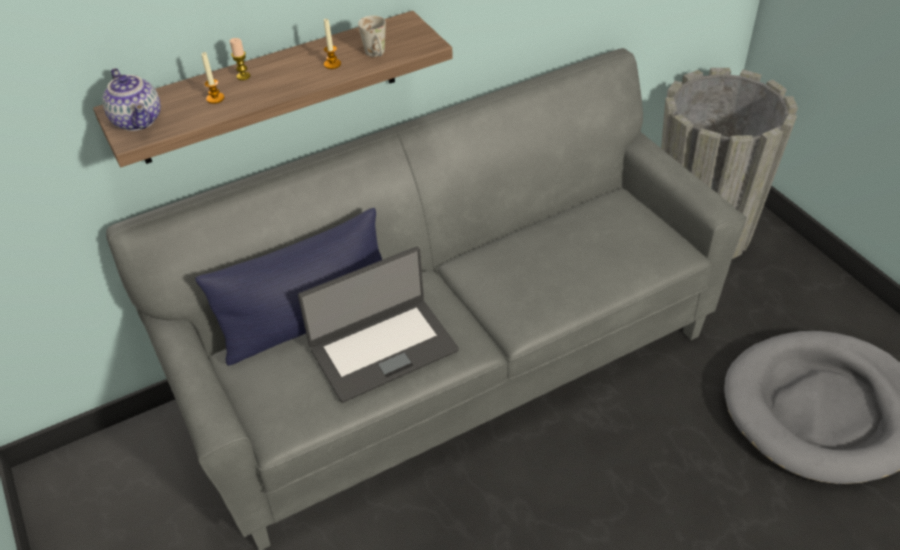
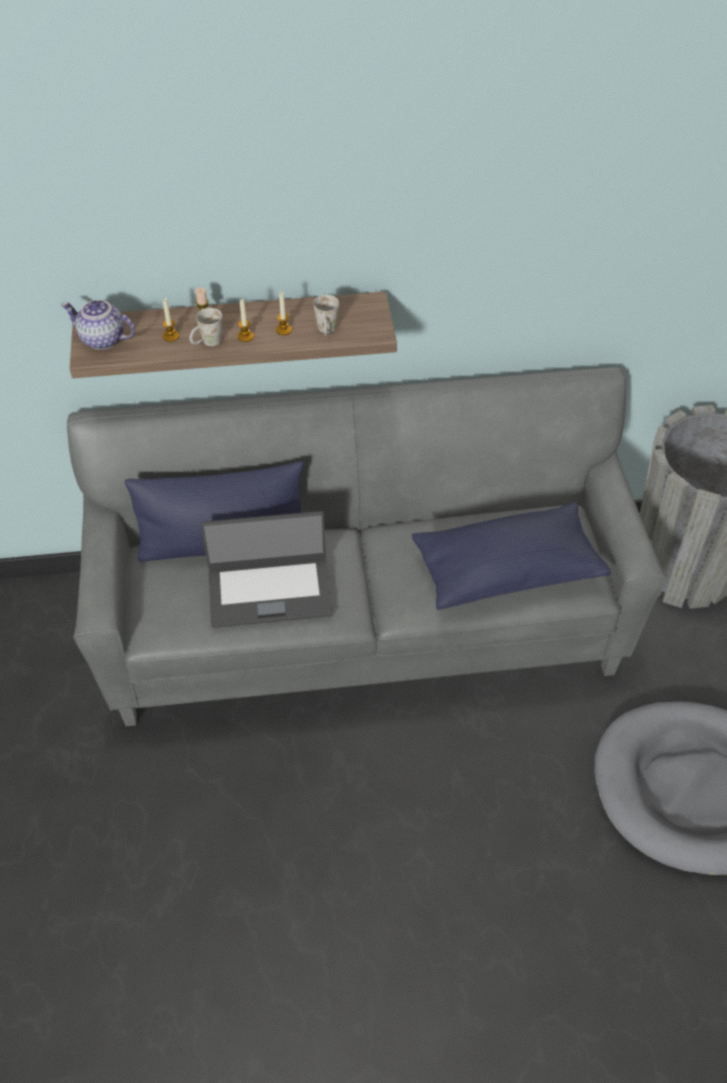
camera: 20 degrees right, 5 degrees up
teapot [102,68,161,131] -> teapot turned 120 degrees clockwise [61,300,135,350]
none -> white mug [190,308,222,346]
none -> candle [238,299,254,342]
none -> blue pillow [412,502,611,610]

